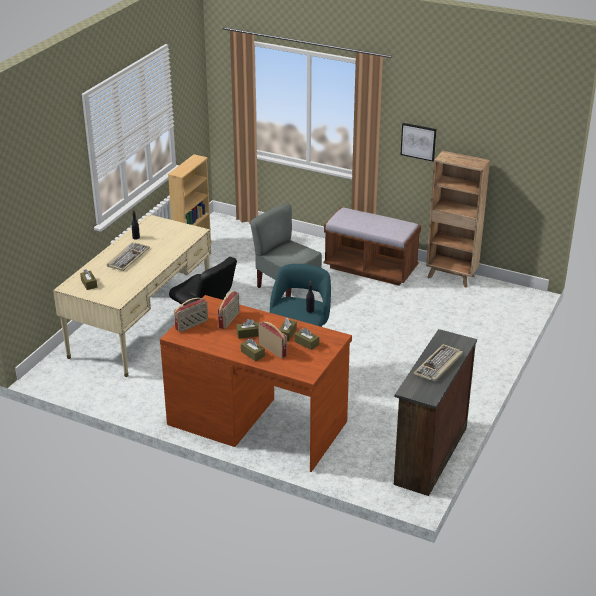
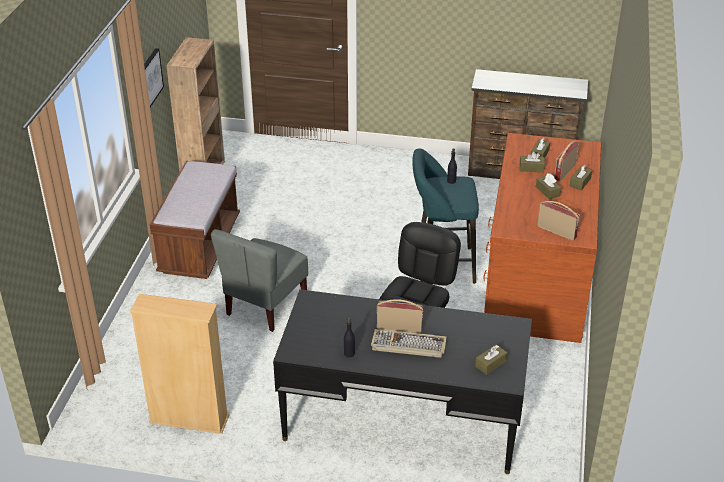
camera: 105 degrees left, 5 degrees up
beige desk [53,214,211,377] -> black desk [273,289,532,474]
radio [218,291,240,329] -> radio moved to [376,299,423,333]
keyboard [413,344,463,382] -> none

